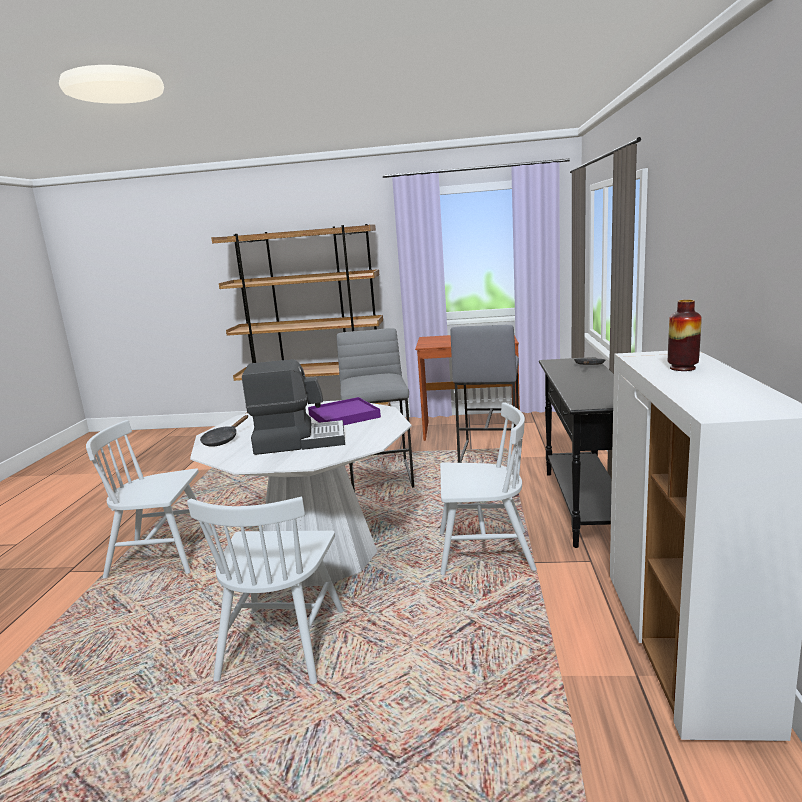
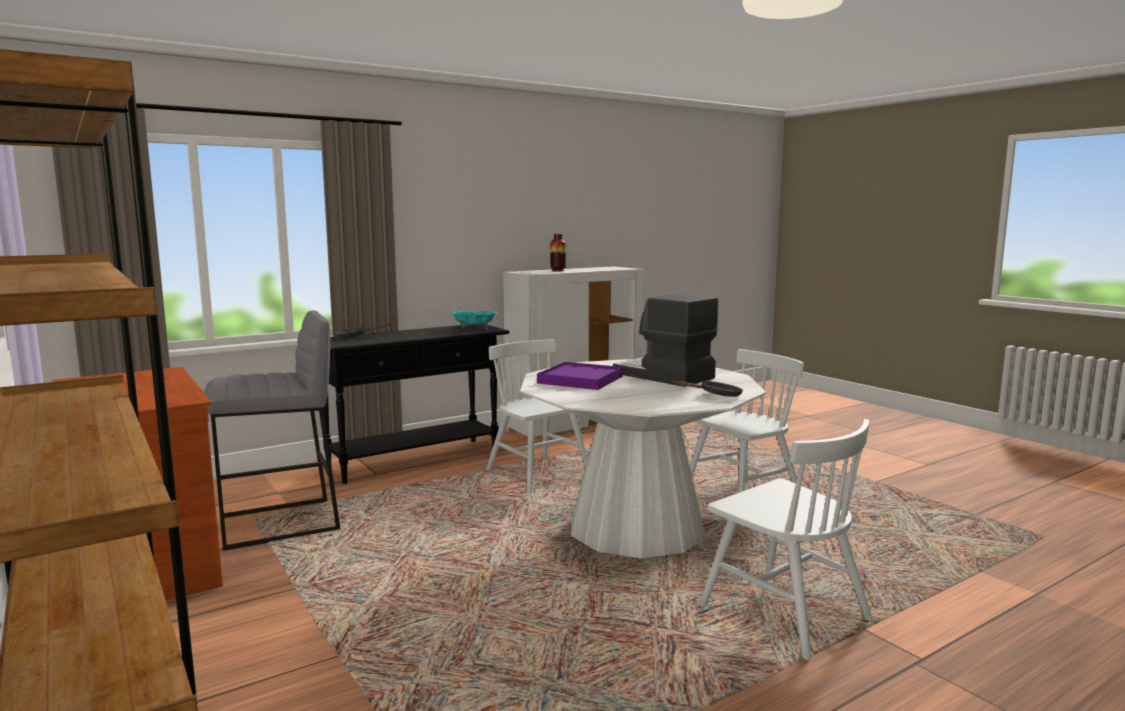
camera: 130 degrees left, 5 degrees down
grey stool [337,328,414,492] -> none
none -> turquoise bowl [450,310,498,330]

